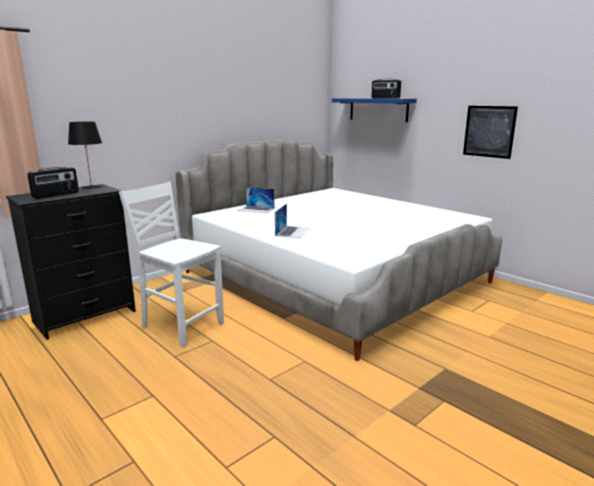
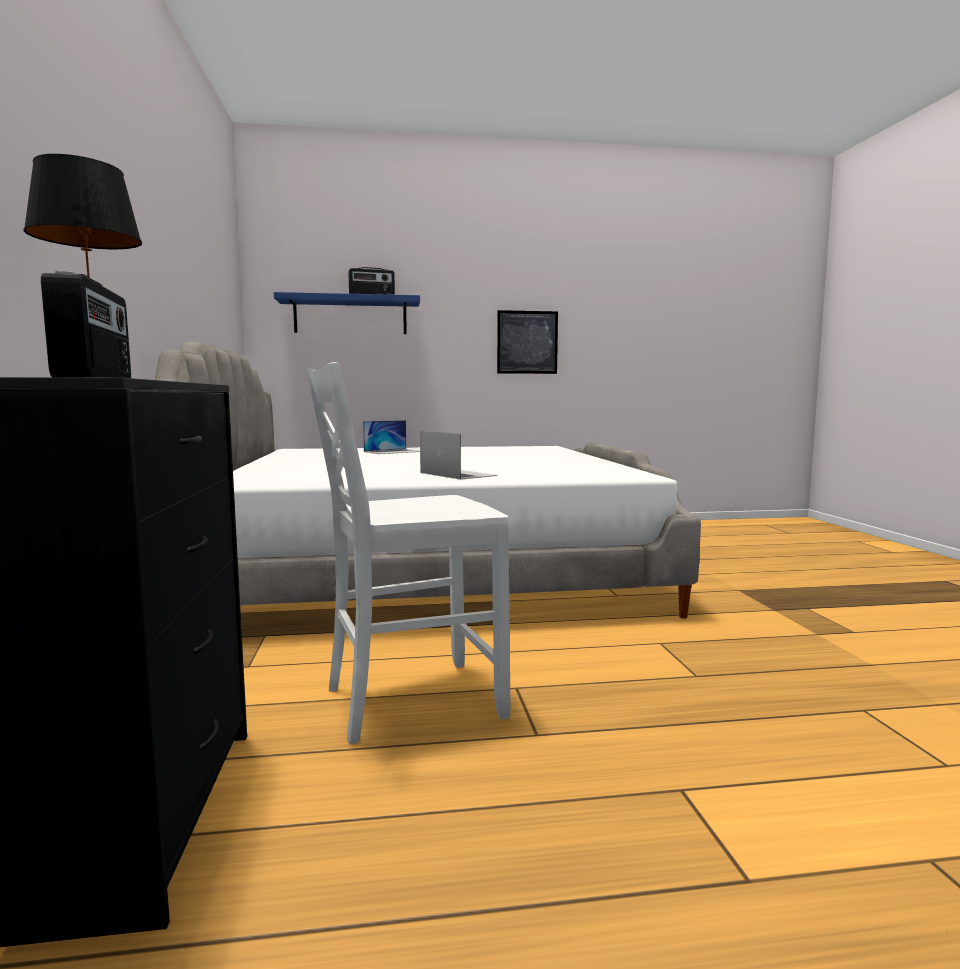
camera: 55 degrees left, 10 degrees down
laptop [237,187,275,213] -> laptop moved to [363,420,420,454]

